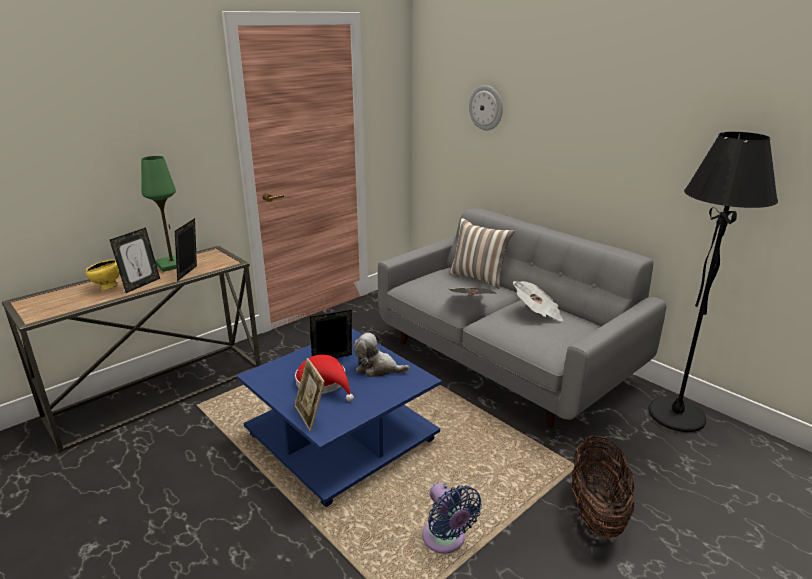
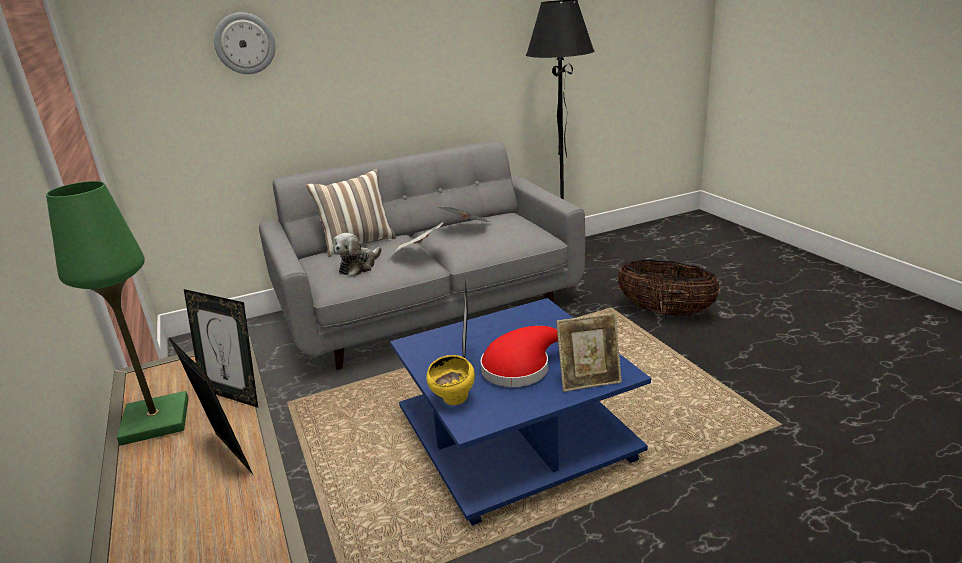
camera: 70 degrees left, 0 degrees up
yellow bowl [86,259,120,290] -> yellow bowl moved to [426,355,475,405]
plush toy [354,333,409,377] -> plush toy moved to [333,233,382,276]
blue fan [422,483,482,553] -> none

